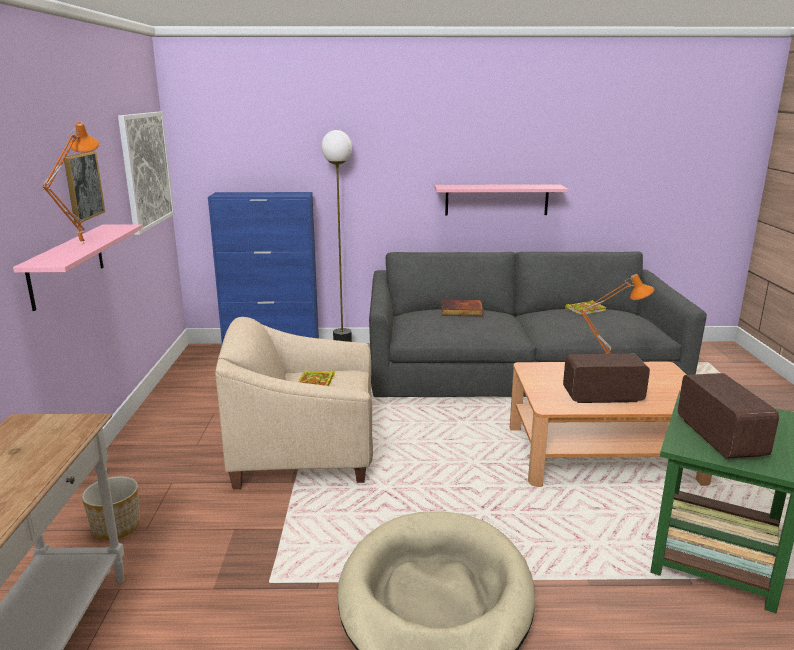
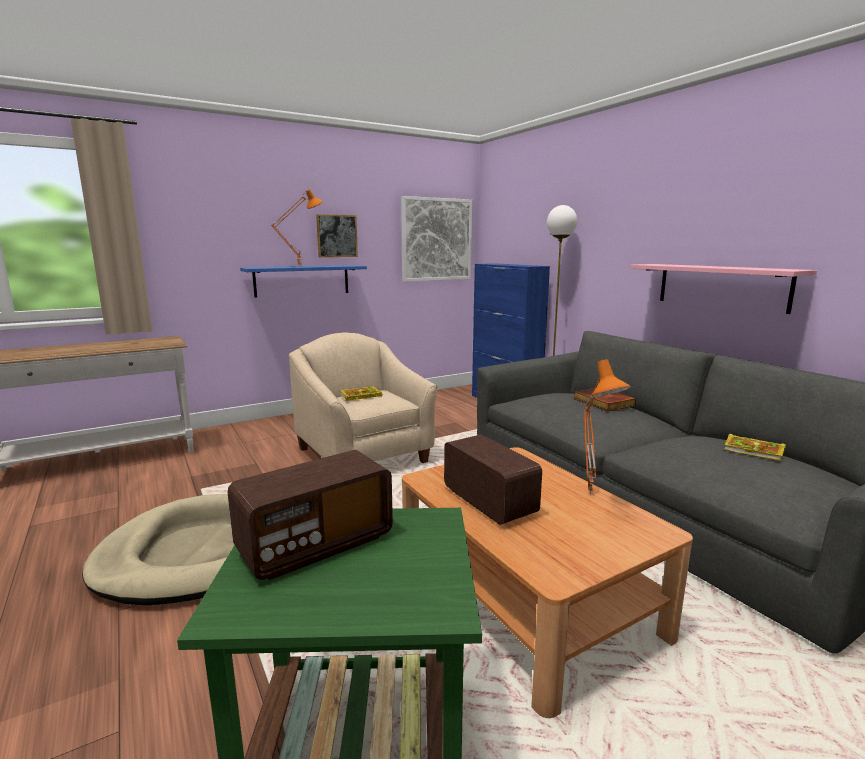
camera: 60 degrees right, 5 degrees down
pink shelf [13,224,142,311] -> blue shelf [240,265,367,298]
planter [82,476,140,540] -> none

